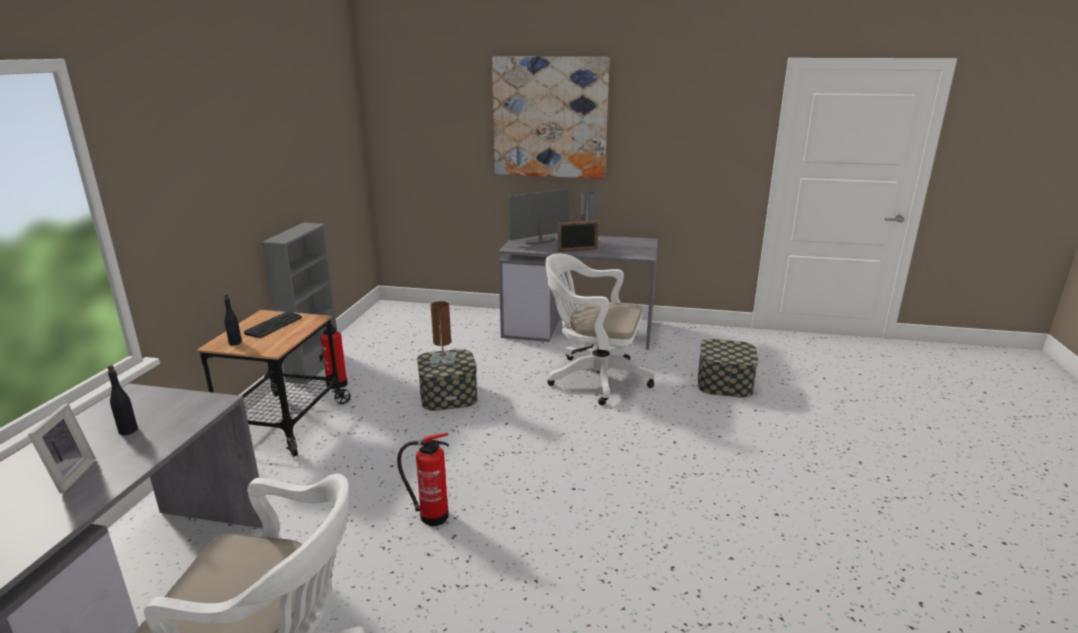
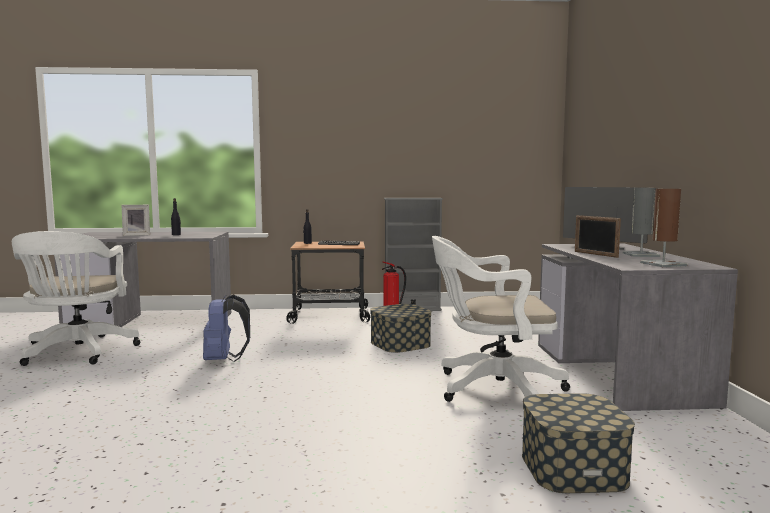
camera: 75 degrees right, 15 degrees down
fire extinguisher [397,433,449,526] -> blue backpack [203,294,250,362]
brown table lamp [430,301,456,365] -> brown table lamp moved to [640,189,687,267]
picture [492,57,610,179] -> none
white office chair [545,254,655,405] -> white office chair turned 90 degrees counterclockwise [432,236,570,402]

